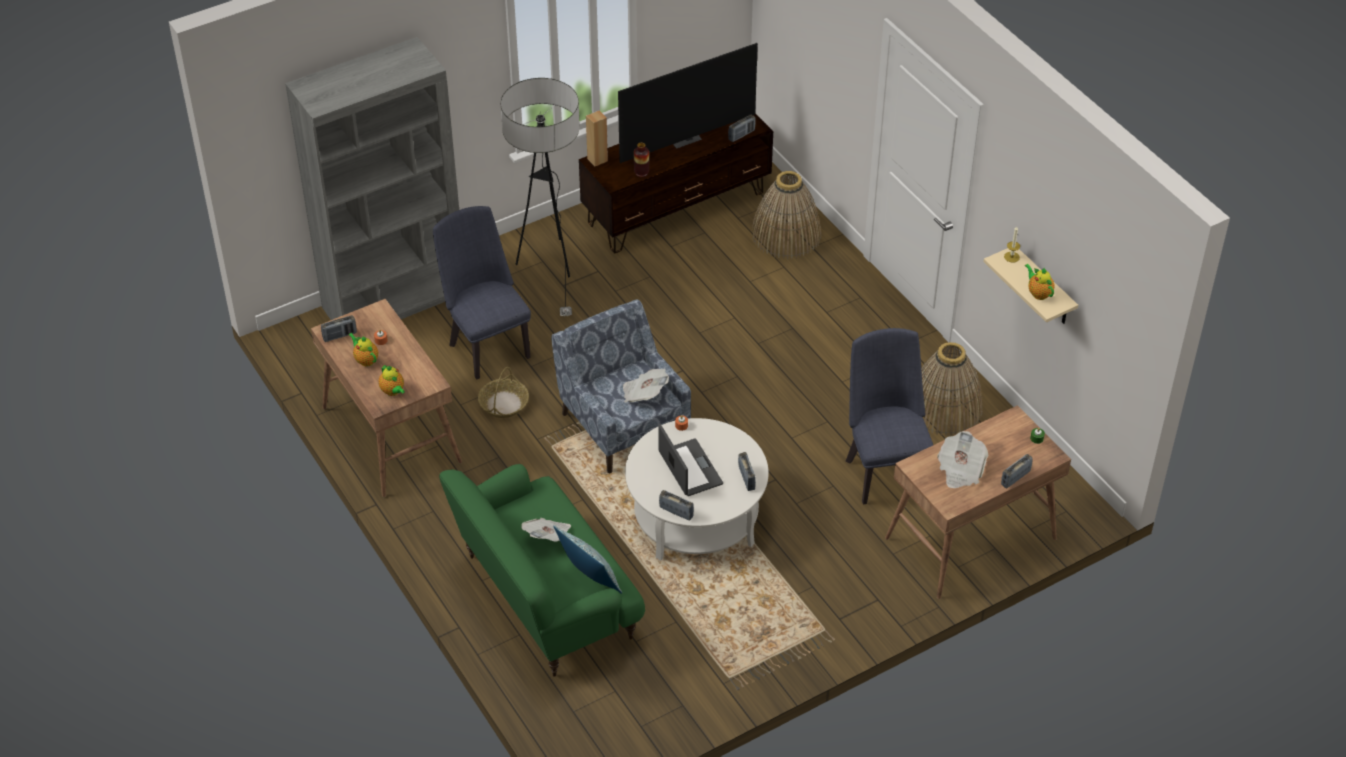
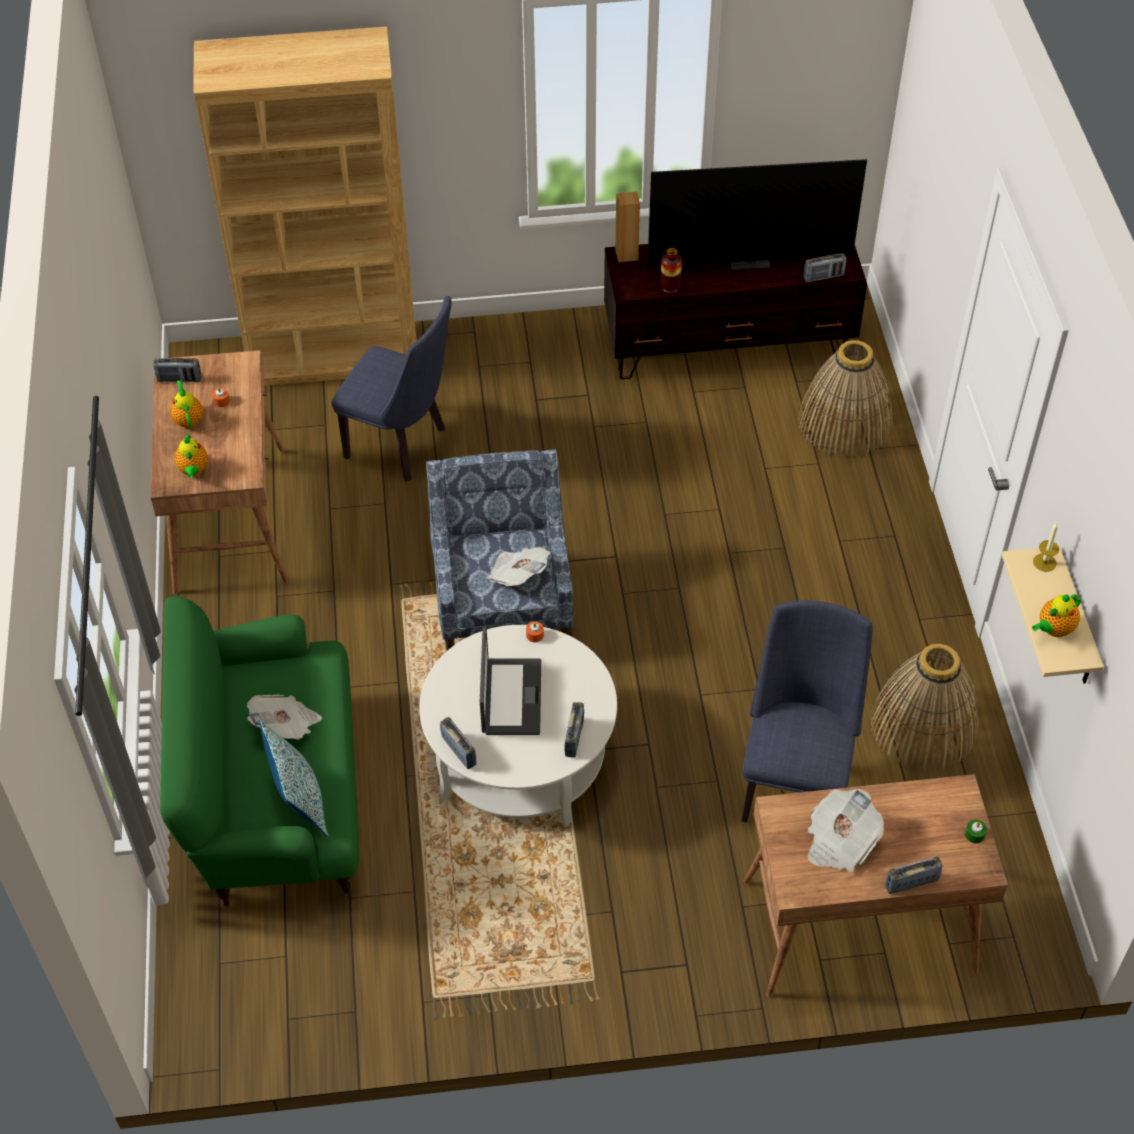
camera: 25 degrees right, 5 degrees up
grey bookcase [285,37,459,320] -> brown bookcase [193,26,417,386]
blue chair [433,206,531,380] -> blue chair turned 120 degrees clockwise [332,296,452,482]
basket [478,367,529,418] -> none
floor lamp [501,78,580,316] -> none
teapot [1025,264,1055,300] -> teapot turned 120 degrees counterclockwise [1032,594,1081,637]

